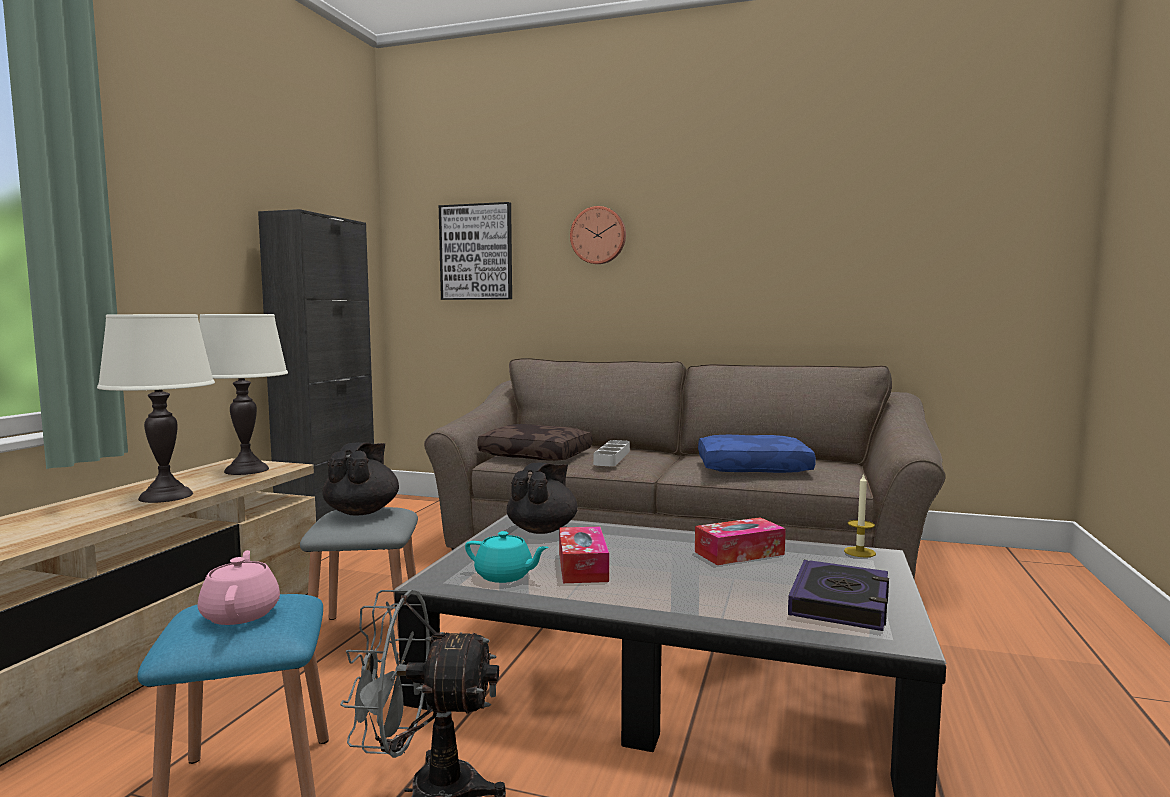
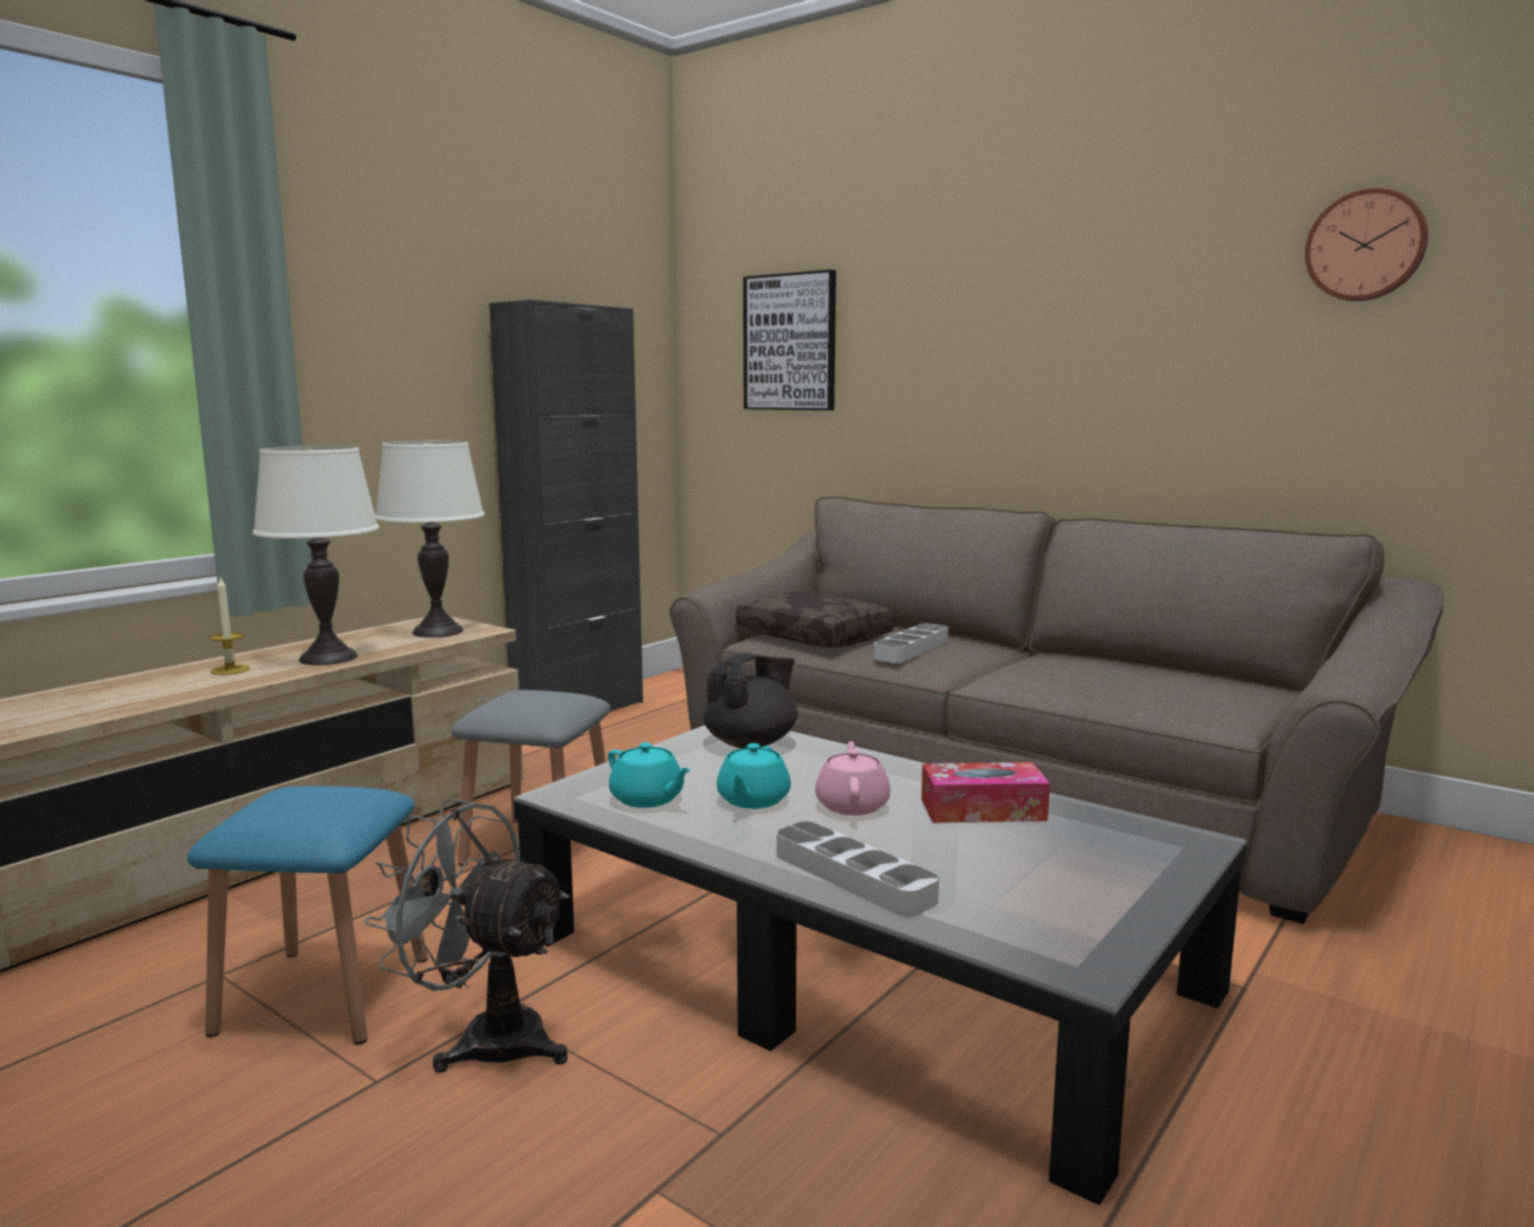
camera: 20 degrees right, 5 degrees up
pink teapot [198,550,280,625] -> pink teapot moved to [815,741,890,815]
black teapot [323,442,399,516] -> none
tissue box [559,527,609,583] -> turquoise teapot [717,743,791,809]
wall clock [570,206,626,264] -> wall clock moved to [1305,188,1428,301]
blue pillow [698,435,816,473] -> none
book [788,560,889,631] -> none
candle [844,473,876,558] -> candle moved to [210,576,250,675]
none -> grey tray [777,821,939,916]

